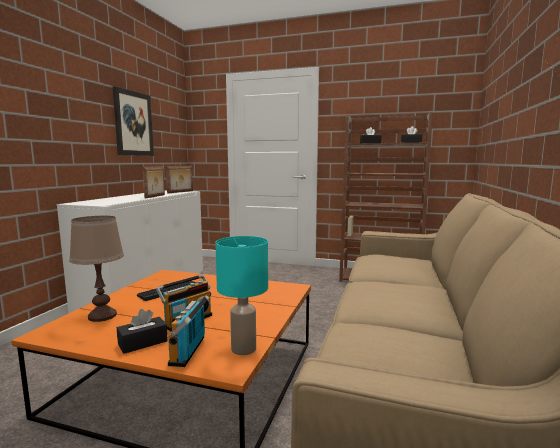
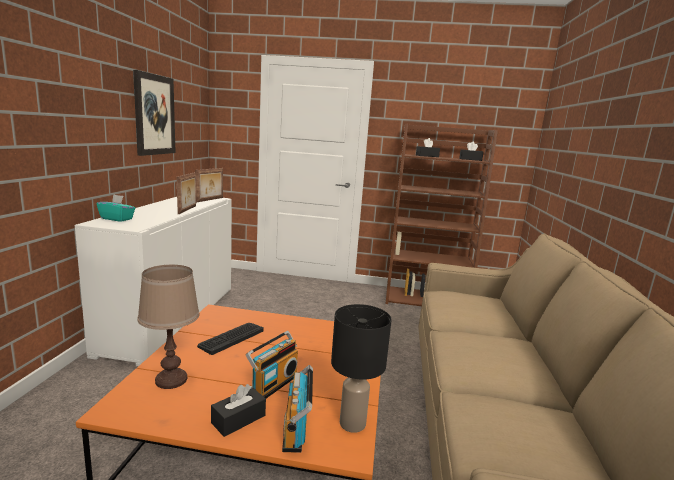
camera: 10 degrees left, 5 degrees up
turquoise table lamp [215,236,268,355] -> black table lamp [331,304,392,433]
none -> turquoise tissue box [97,194,135,222]

